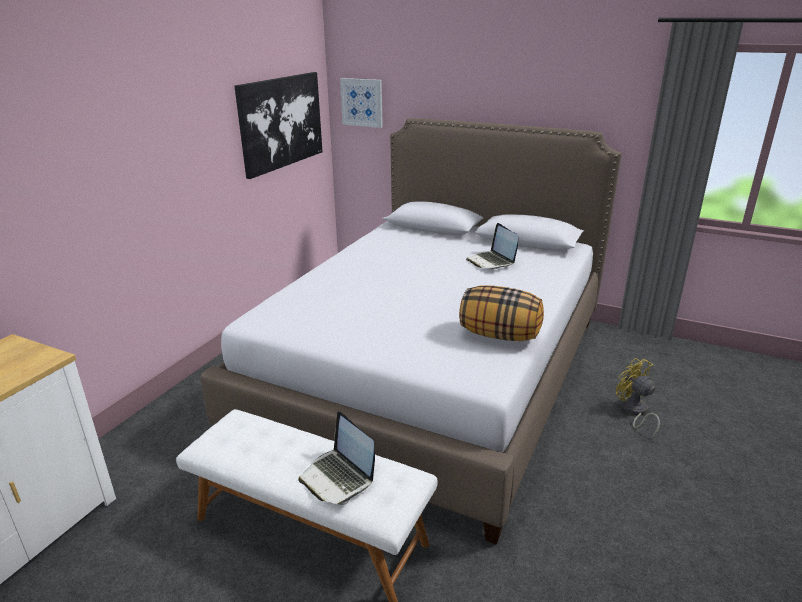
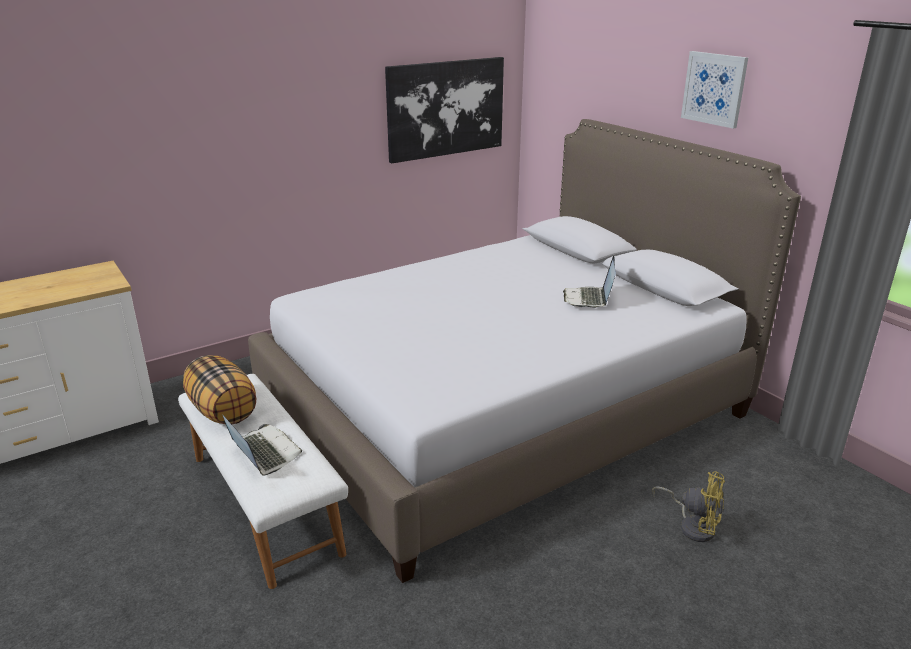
camera: 30 degrees right, 0 degrees up
laptop [298,411,375,505] -> laptop turned 150 degrees clockwise [222,414,302,476]
picture [340,78,383,128] -> picture moved to [681,51,748,129]
pillow [459,285,544,341] -> pillow moved to [183,355,256,425]
yellow fan [616,358,660,438] -> yellow fan turned 120 degrees clockwise [652,471,725,542]

